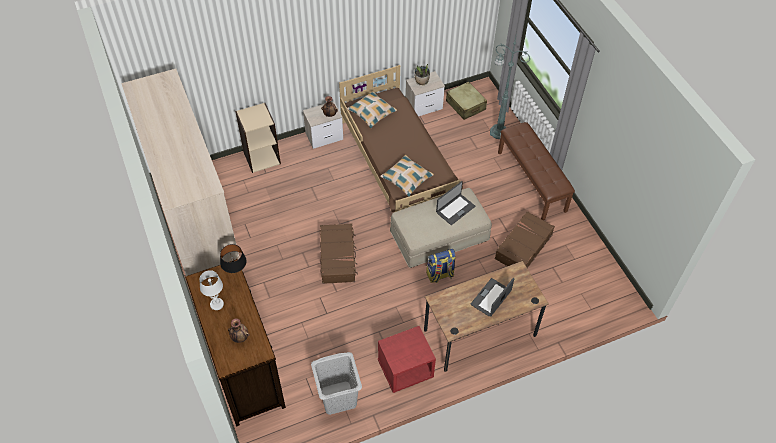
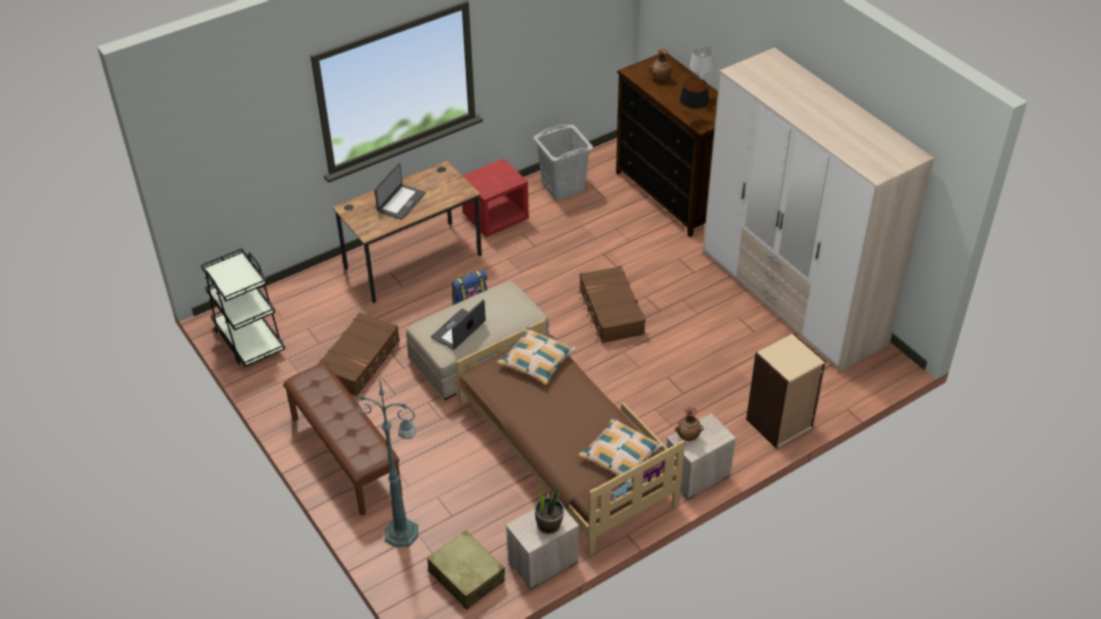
camera: 170 degrees right, 10 degrees down
none -> black cart [201,248,285,367]

